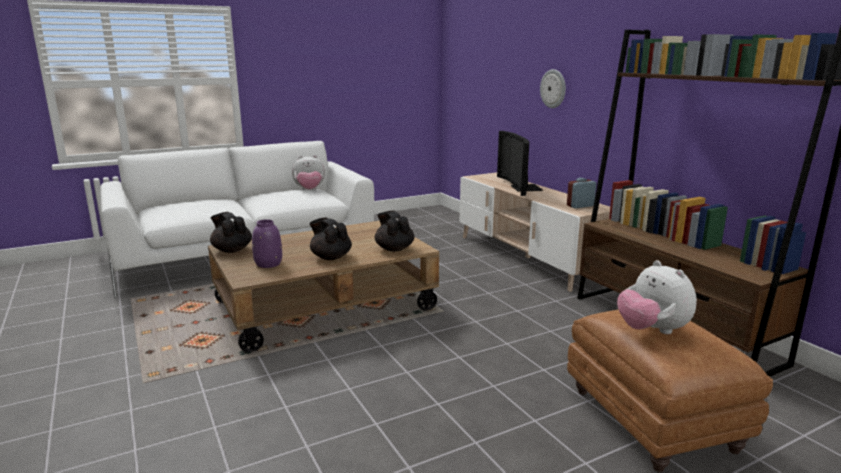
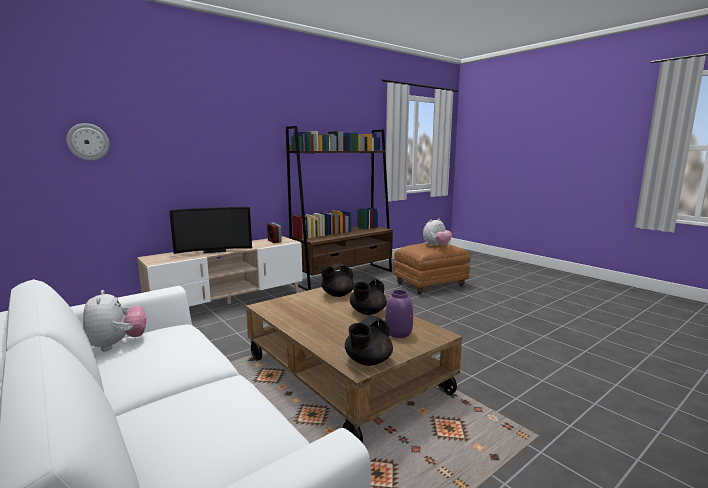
camera: 100 degrees left, 5 degrees down
wall clock [540,69,566,108] -> wall clock moved to [66,123,109,161]

